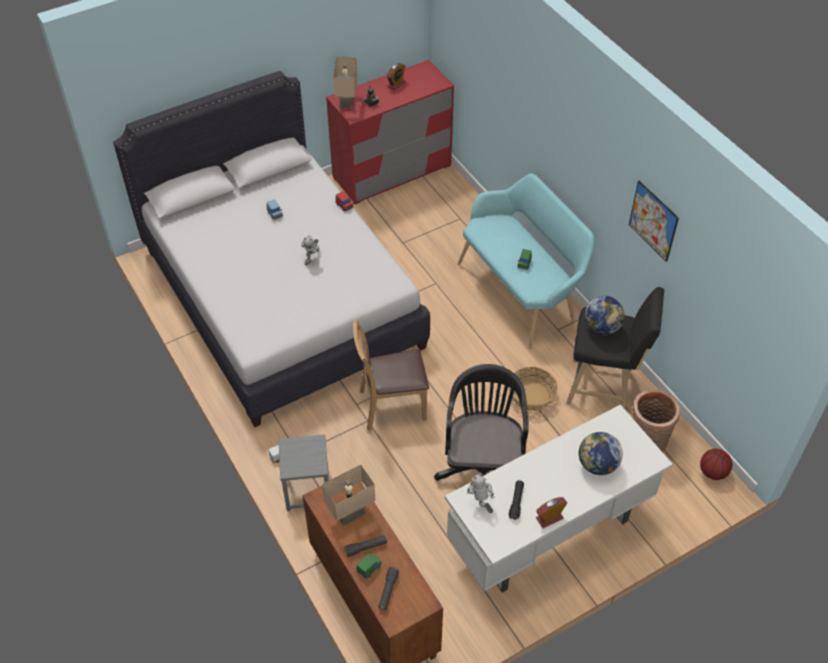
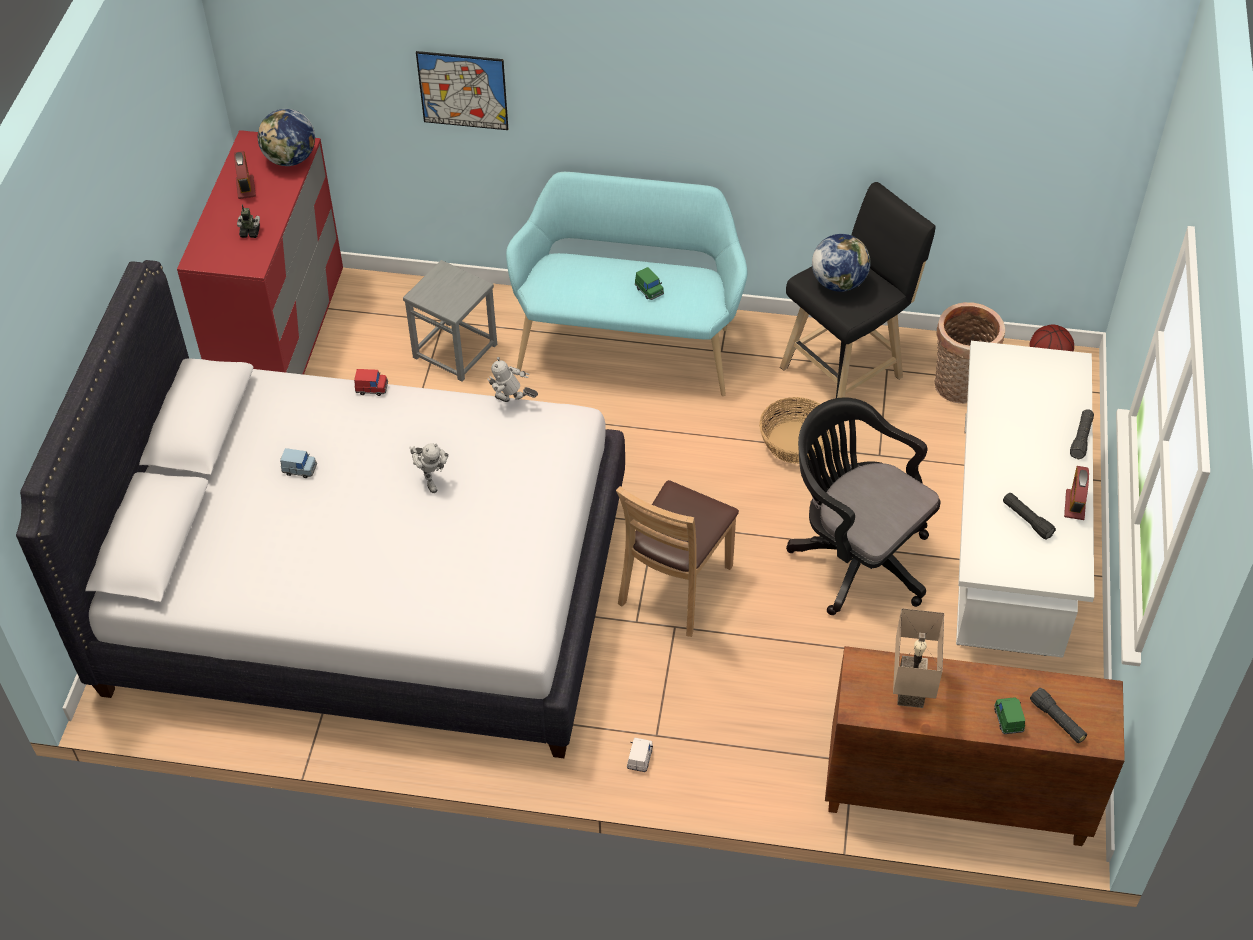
camera: 50 degrees left, 0 degrees up
grey stool [279,434,329,511] -> grey stool moved to [403,260,497,382]
beige table lamp [333,57,357,108] -> none
black flashlight [344,535,387,557] -> black flashlight moved to [1070,409,1094,459]
toy robot [467,473,495,513] -> toy robot moved to [487,357,538,402]
globe [579,432,623,475] -> globe moved to [258,109,315,166]
picture [629,181,679,262] -> picture moved to [416,51,508,130]

